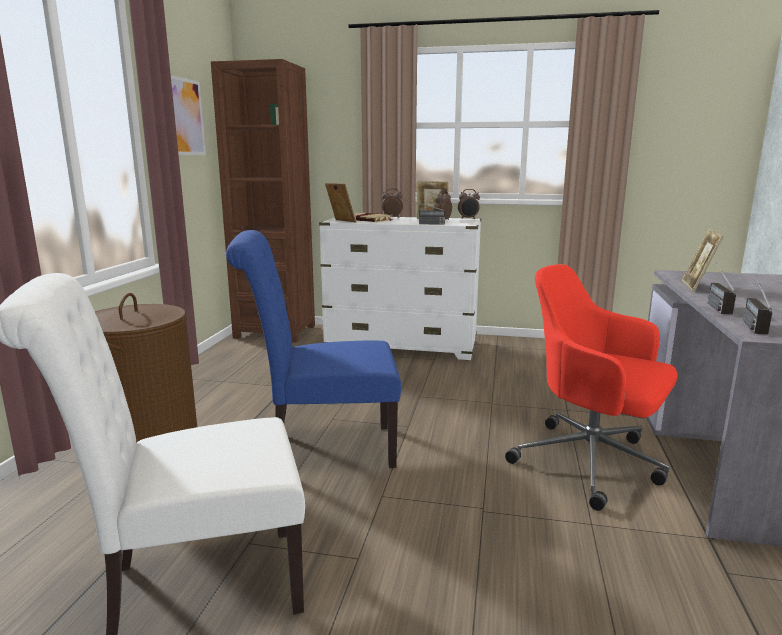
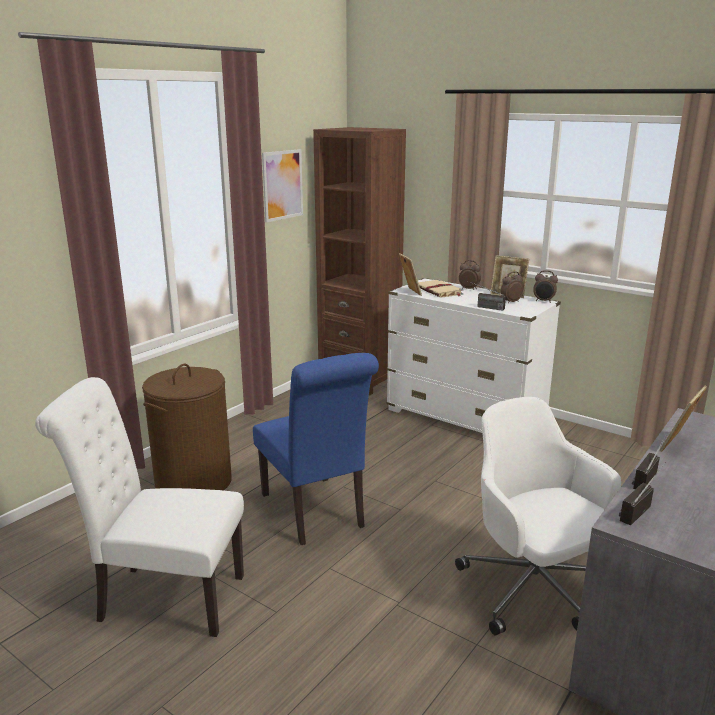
camera: 25 degrees right, 5 degrees up
blue chair [226,230,401,468] -> blue chair turned 135 degrees counterclockwise [253,353,379,545]
red office chair [505,264,678,511] -> white office chair [455,397,621,635]

